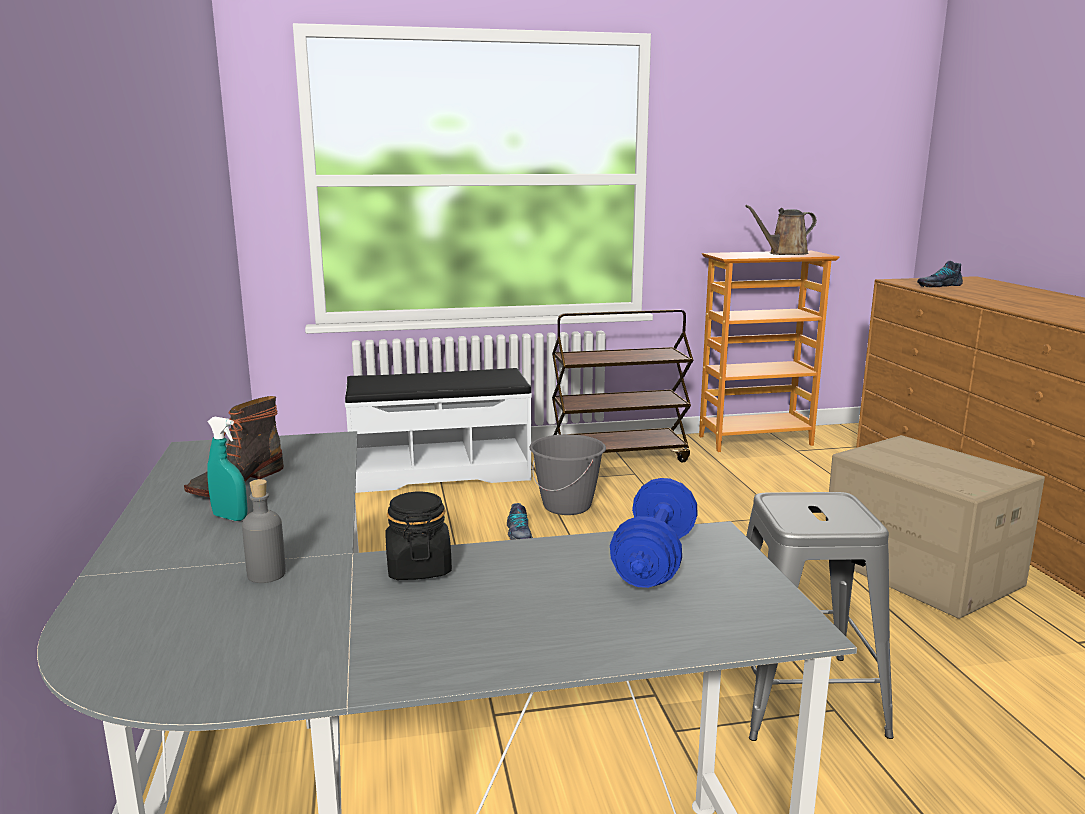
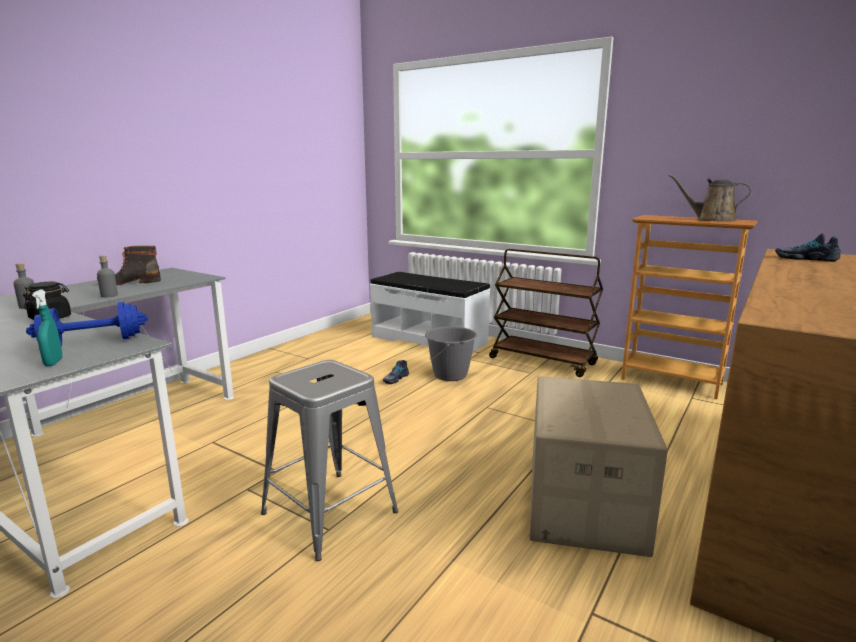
camera: 45 degrees right, 0 degrees up
turquoise spray bottle [207,417,247,521] -> turquoise spray bottle moved to [32,289,63,366]
none -> grey bottle [97,255,118,297]

